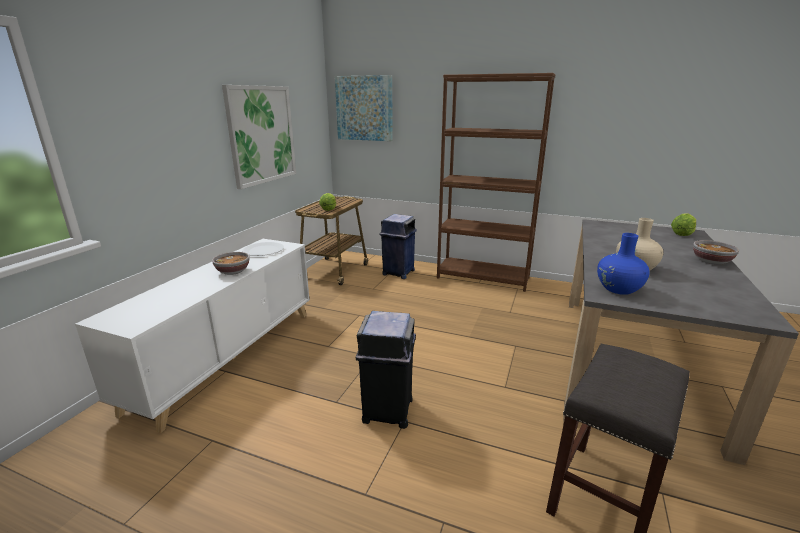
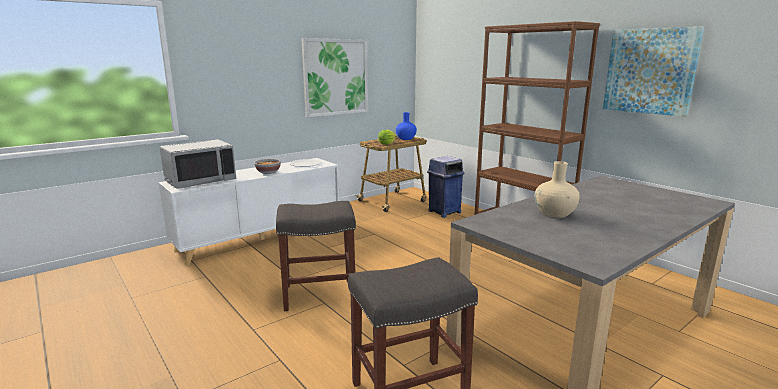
camera: 30 degrees right, 5 degrees down
picture [335,75,393,141] -> picture moved to [603,27,704,117]
black trash can [356,311,416,429] -> grey stool [276,201,356,311]
blue vase [597,233,650,295] -> blue vase moved to [396,112,417,140]
lettuce [671,214,696,236] -> none
bowl [693,240,739,265] -> none
none -> grey microwave [160,139,236,189]

